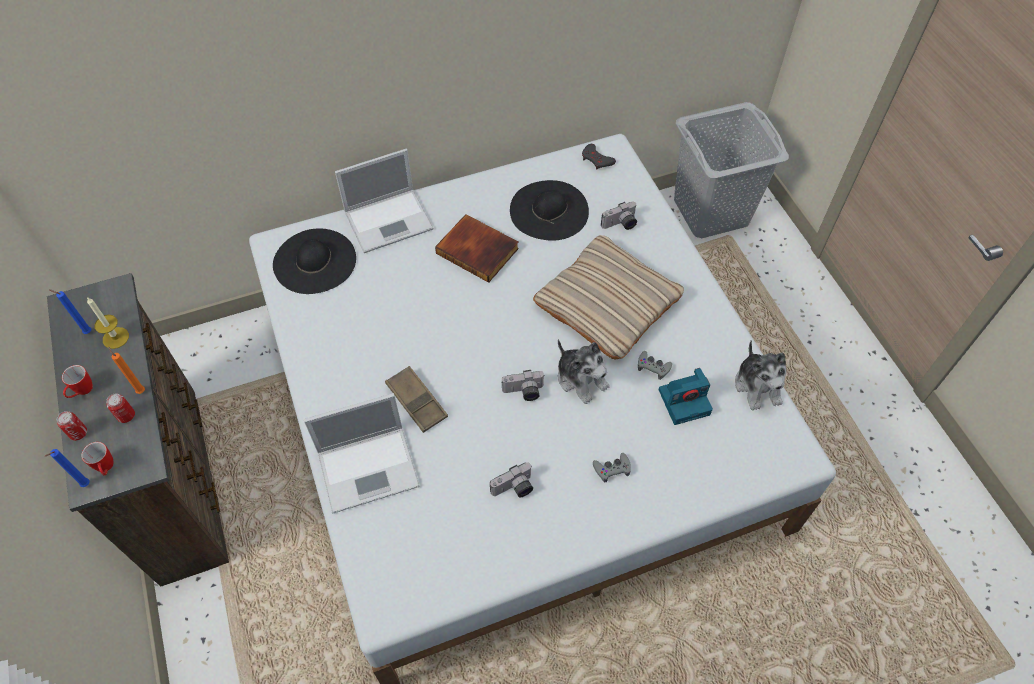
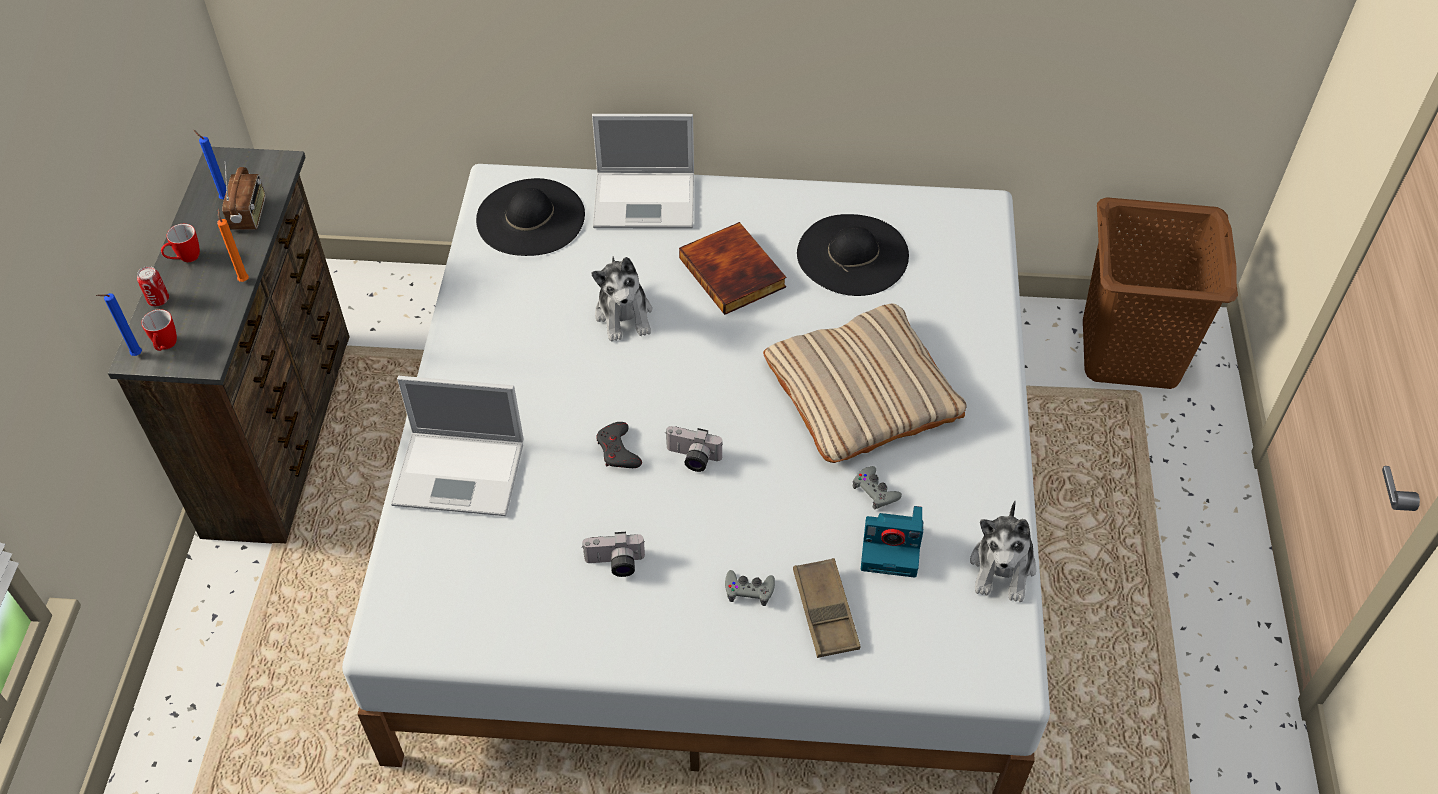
camera: 25 degrees right, 5 degrees down
candle [87,297,129,349] -> radio [222,162,265,230]
can [106,393,135,423] -> none
brown tray [385,366,448,433] -> brown tray moved to [793,558,860,658]
plush toy [558,339,610,404] -> plush toy moved to [591,257,652,341]
grey game controller [582,144,616,170] -> grey game controller moved to [596,422,642,468]
camera [601,202,637,230] -> none
grey laundry basket [674,102,789,238] -> brown laundry basket [1083,197,1238,389]

